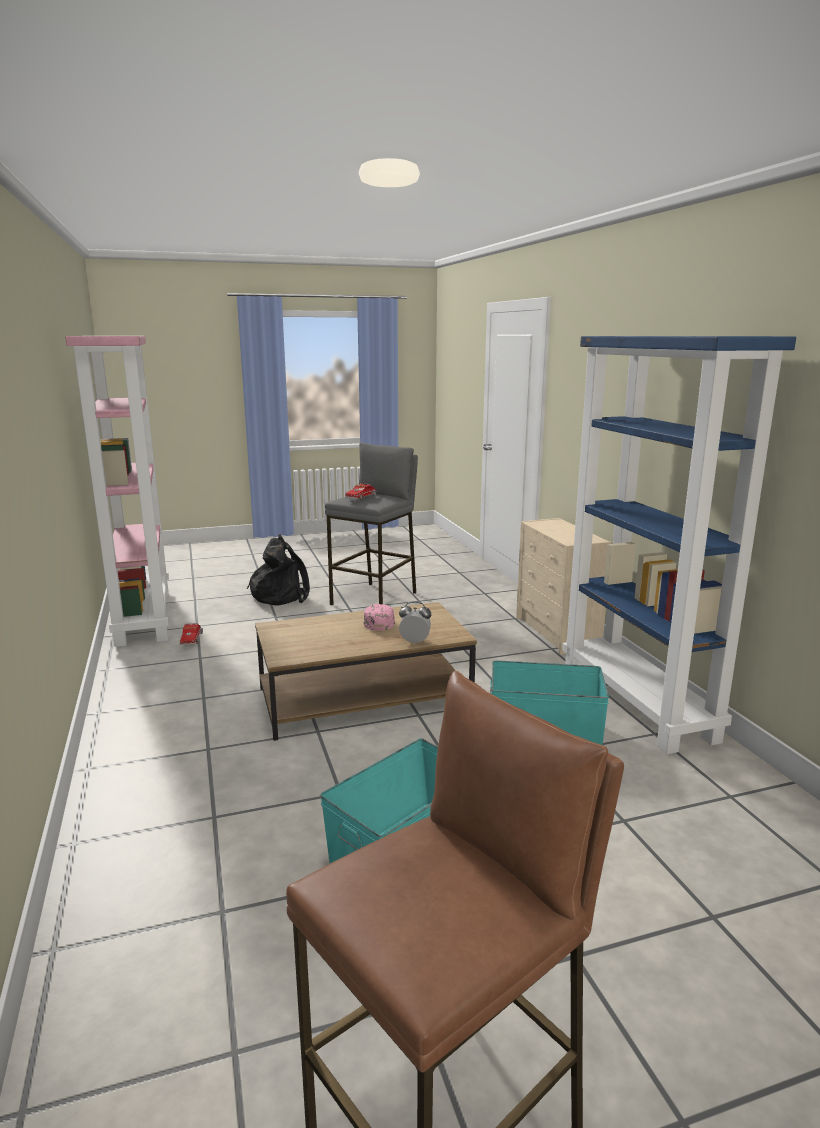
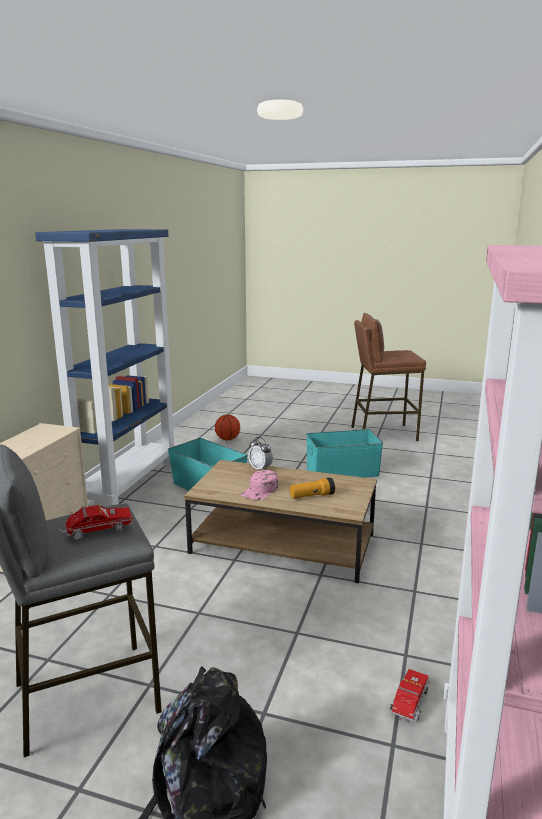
camera: 145 degrees left, 0 degrees up
none -> basketball [215,414,240,440]
none -> flashlight [290,477,335,498]

